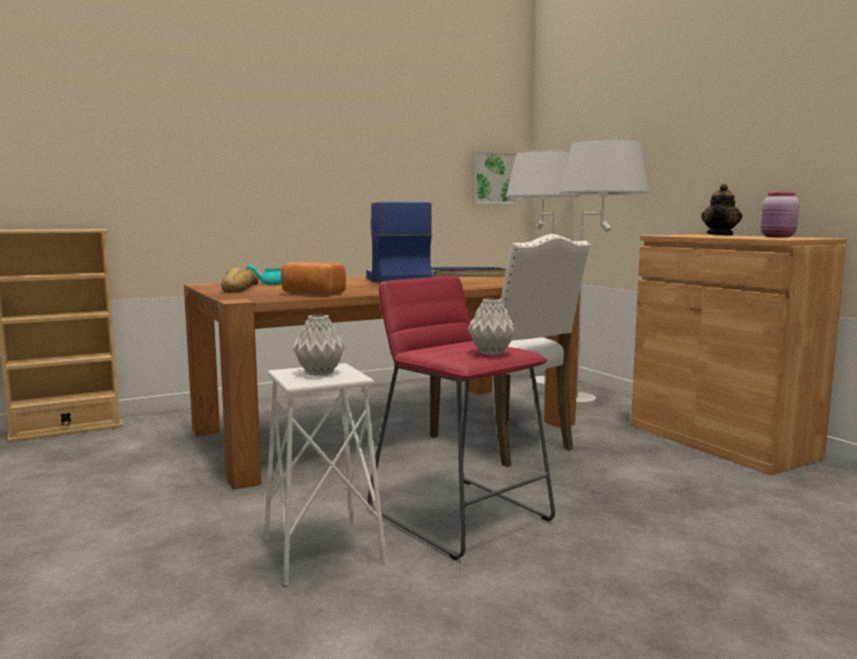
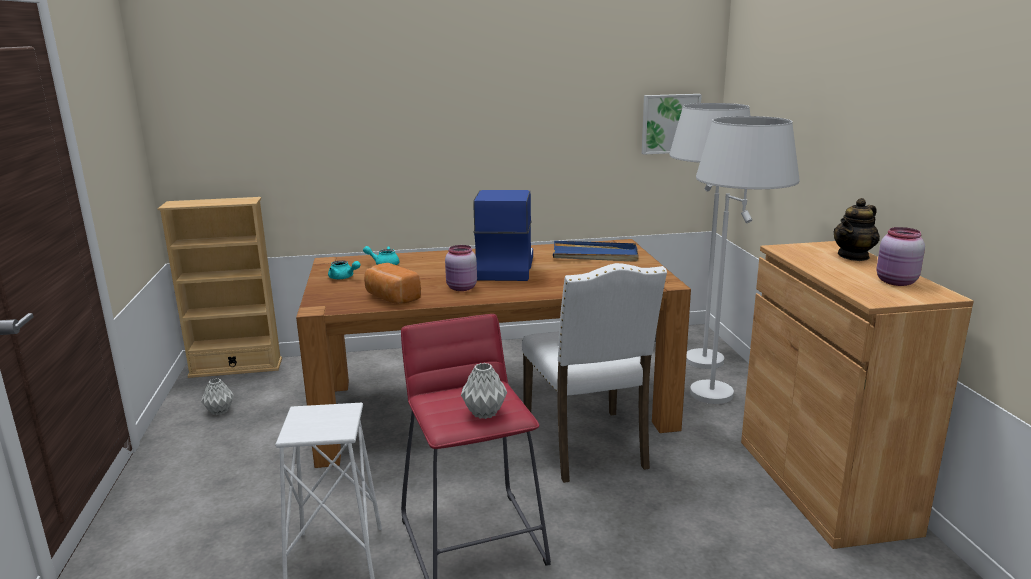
camera: 20 degrees right, 10 degrees up
bread [221,268,258,292] -> turquoise teapot [328,260,360,279]
grey vase [293,314,345,376] -> grey vase moved to [201,378,234,415]
none -> pink jar [445,245,477,291]

